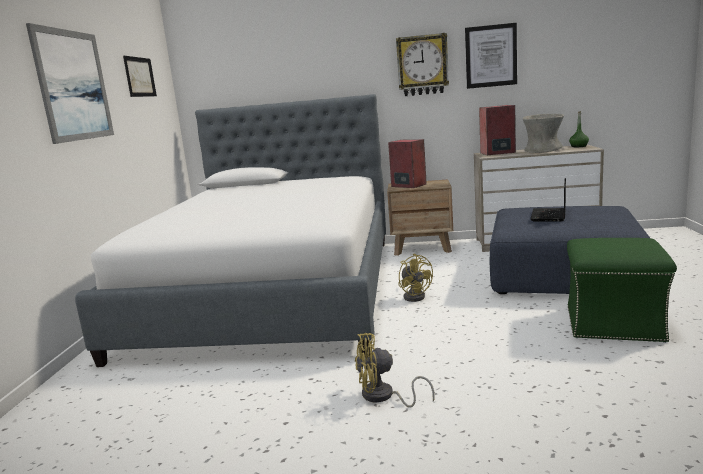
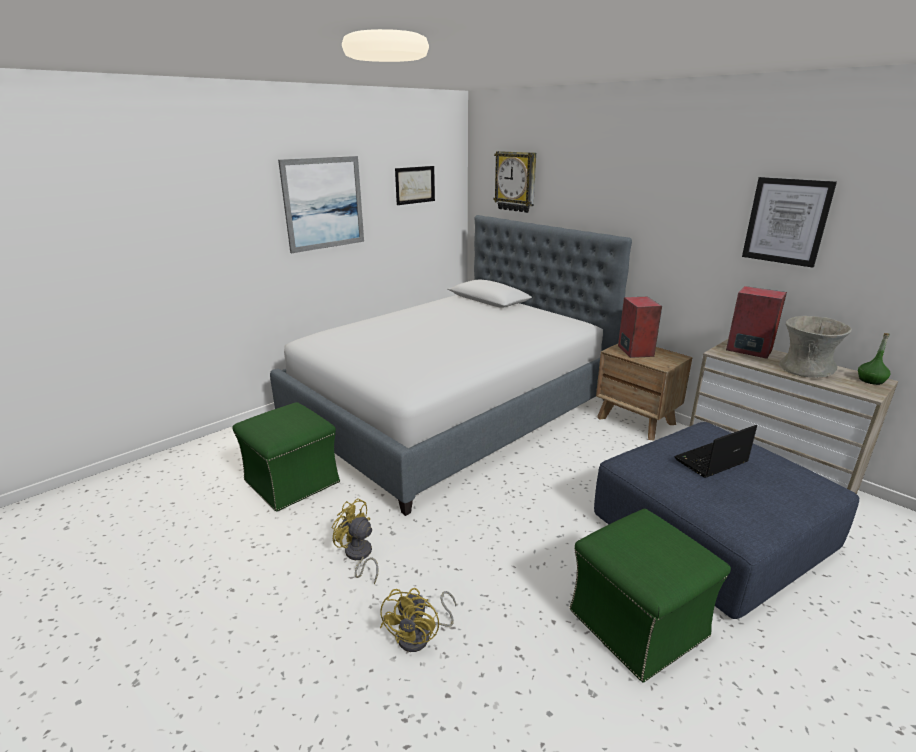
camera: 40 degrees right, 10 degrees up
wall clock [396,33,449,96] -> wall clock moved to [493,151,536,213]
yellow fan [398,254,433,302] -> yellow fan moved to [380,588,456,652]
none -> green ottoman [233,402,340,512]

